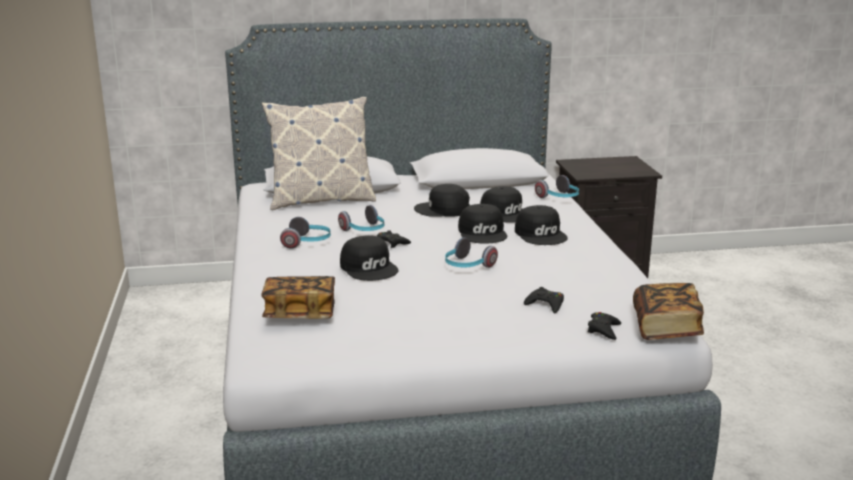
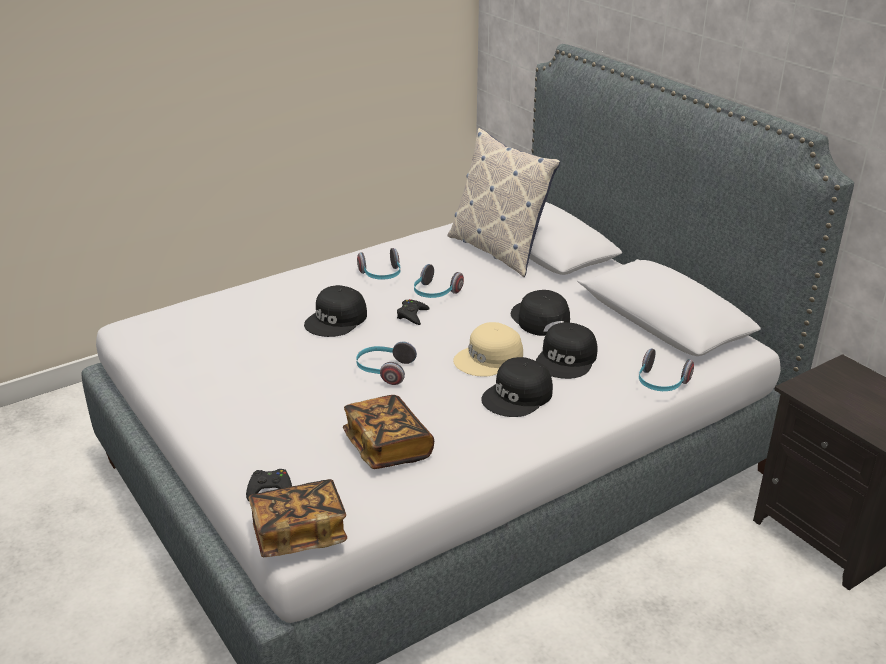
camera: 65 degrees right, 10 degrees up
book [261,276,335,319] -> book moved to [343,395,434,469]
black cap [458,204,507,244] -> beige cap [453,322,523,377]
black game controller [524,287,564,314] -> none

